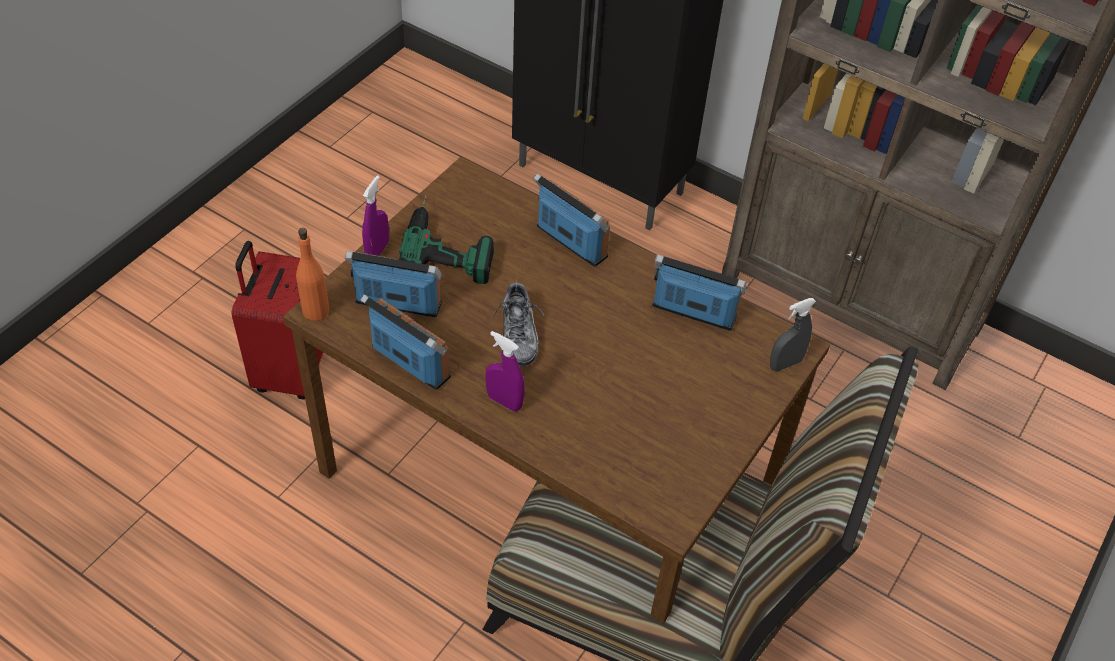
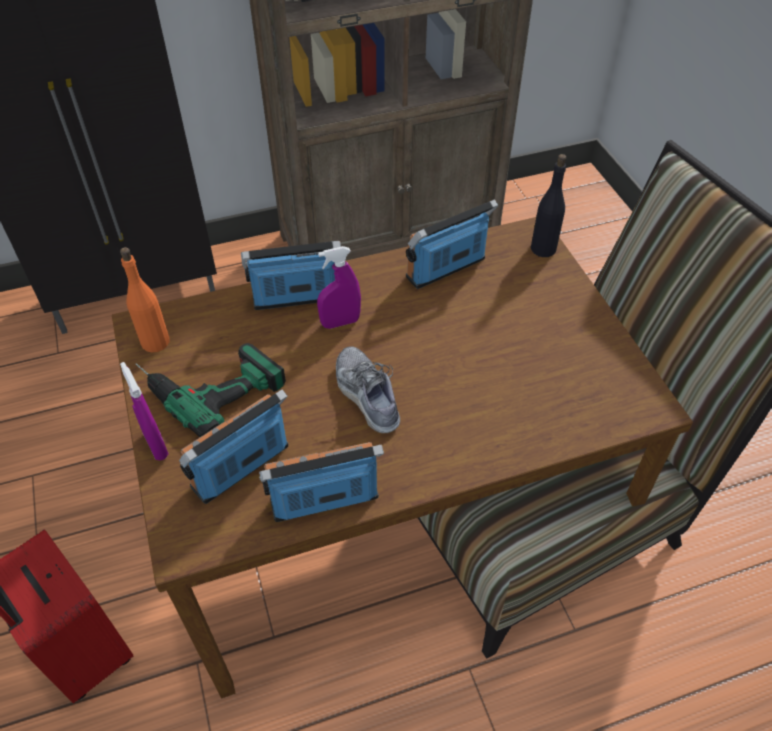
camera: 50 degrees left, 0 degrees up
orange bottle [296,228,329,321] -> orange bottle moved to [120,247,170,353]
purple spray bottle [485,331,525,411] -> purple spray bottle moved to [317,246,361,329]
shoe [493,278,545,366] -> shoe turned 150 degrees counterclockwise [336,346,400,433]
grey spray bottle [770,298,816,371] -> black bottle [531,154,566,257]

